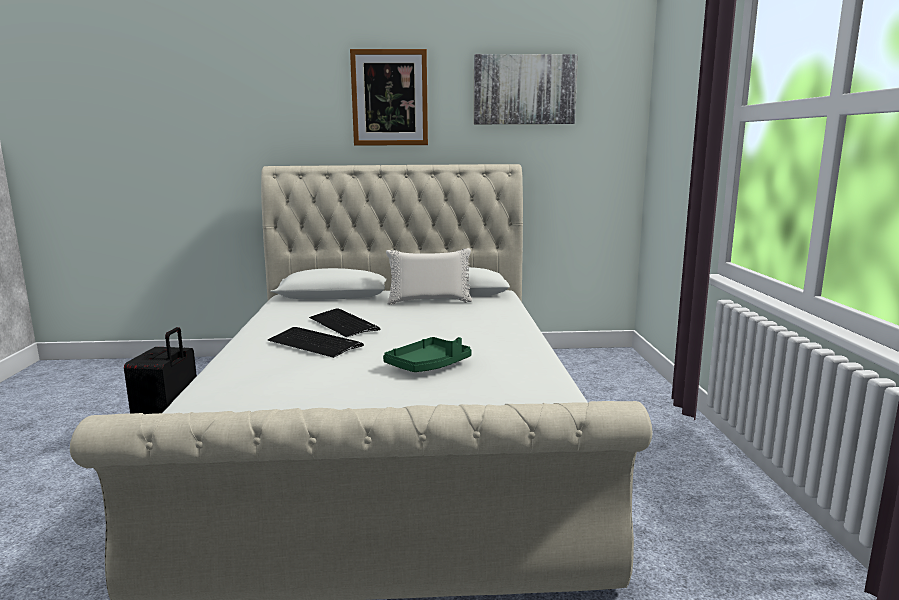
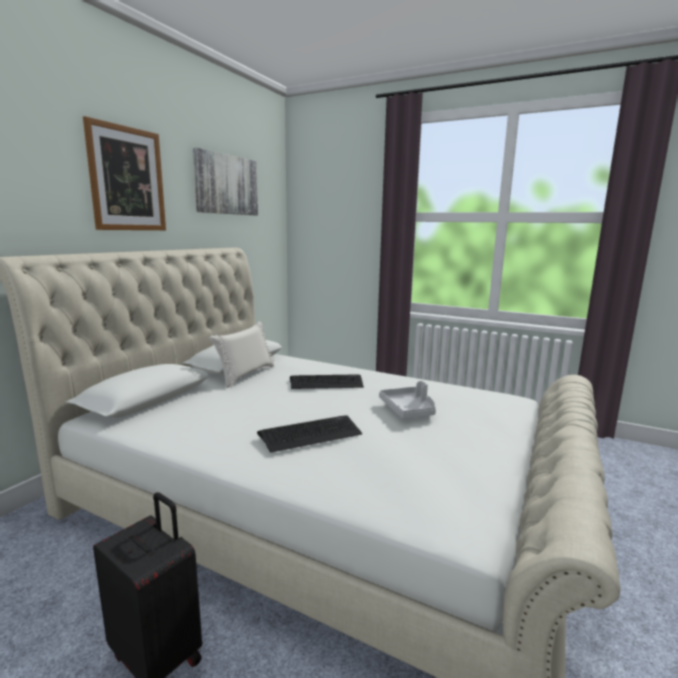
camera: 60 degrees left, 0 degrees up
keyboard [310,308,380,337] -> keyboard moved to [290,375,364,389]
green tray [383,337,472,372] -> grey tray [379,381,436,419]

